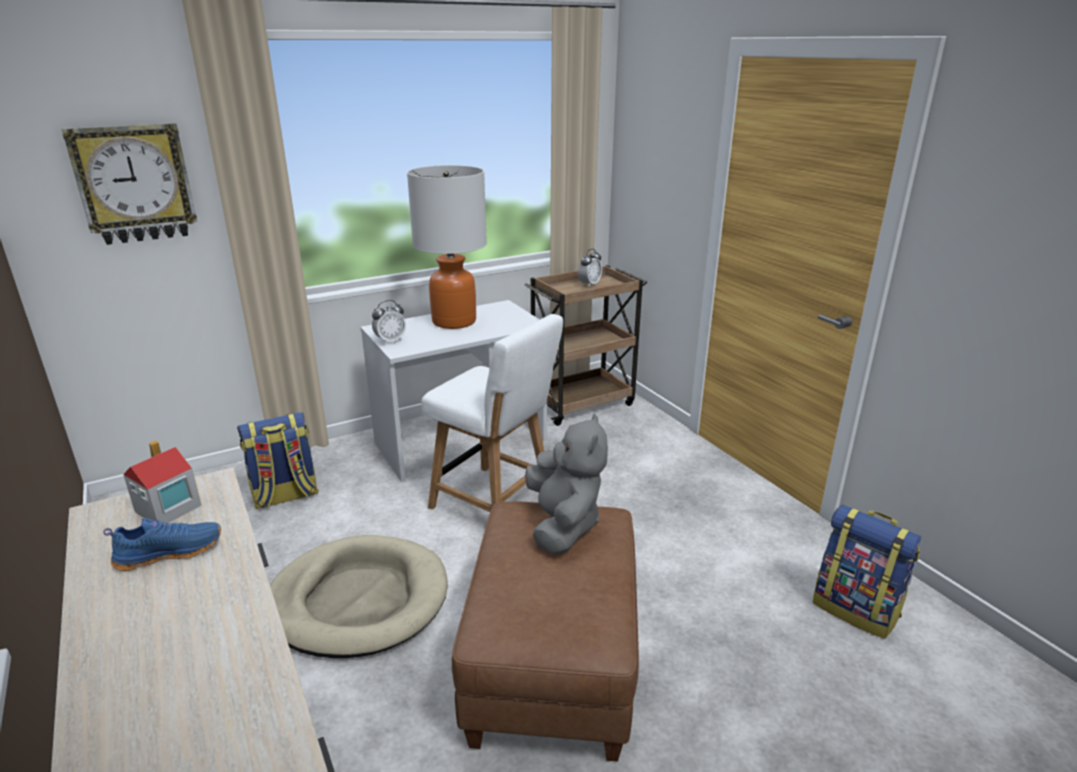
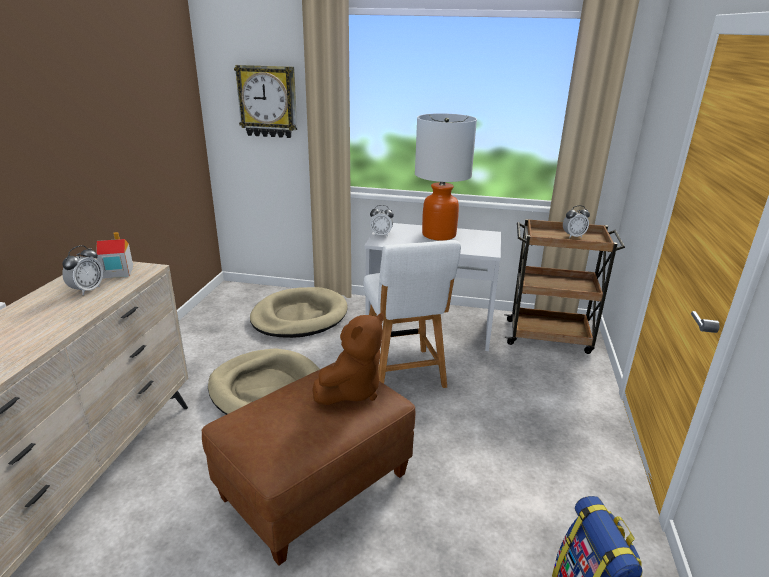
camera: 40 degrees right, 0 degrees up
blue shoe [104,518,221,571] -> alarm clock [62,245,103,295]
backpack [237,412,319,510] -> beige dog bed [250,287,348,338]
grey plush toy [525,413,608,555] -> brown plush toy [312,313,384,405]

